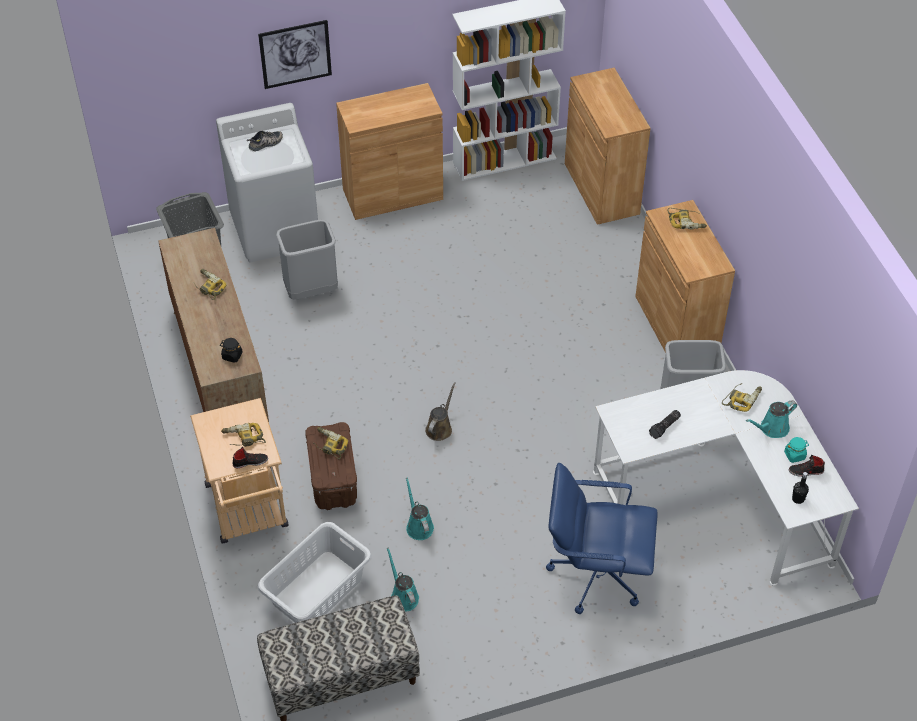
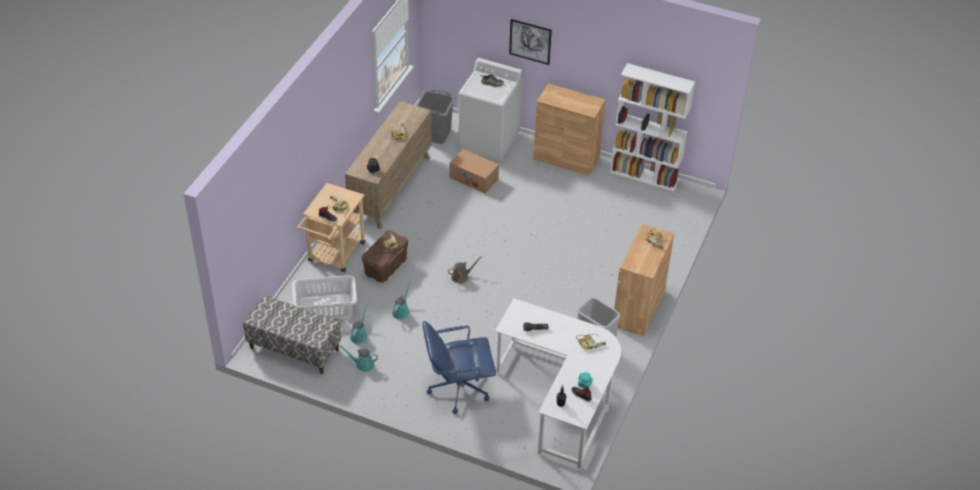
camera: 40 degrees right, 5 degrees down
grey trash can [276,220,338,299] -> cardboard box [449,149,499,193]
blue office chair [546,463,658,614] -> blue office chair turned 60 degrees counterclockwise [423,321,496,414]
brown cabinet [565,68,651,225] -> none
turquoise watering can [746,400,797,438] -> turquoise watering can moved to [340,346,378,372]

